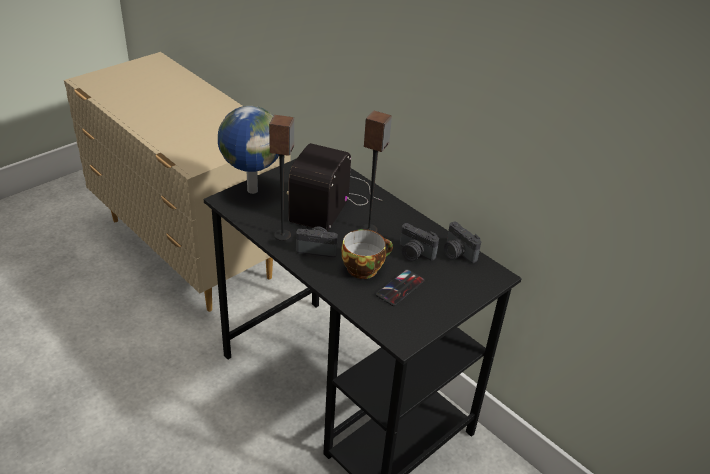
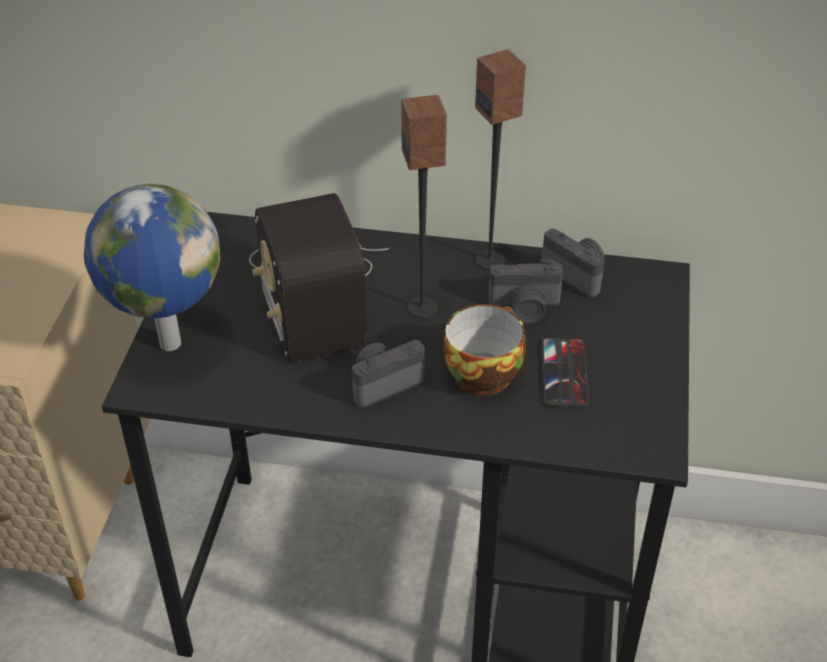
camera: 35 degrees left, 5 degrees up
speaker [269,115,294,241] -> speaker moved to [475,49,526,270]
camera [444,221,481,263] -> camera turned 150 degrees counterclockwise [542,228,605,298]

